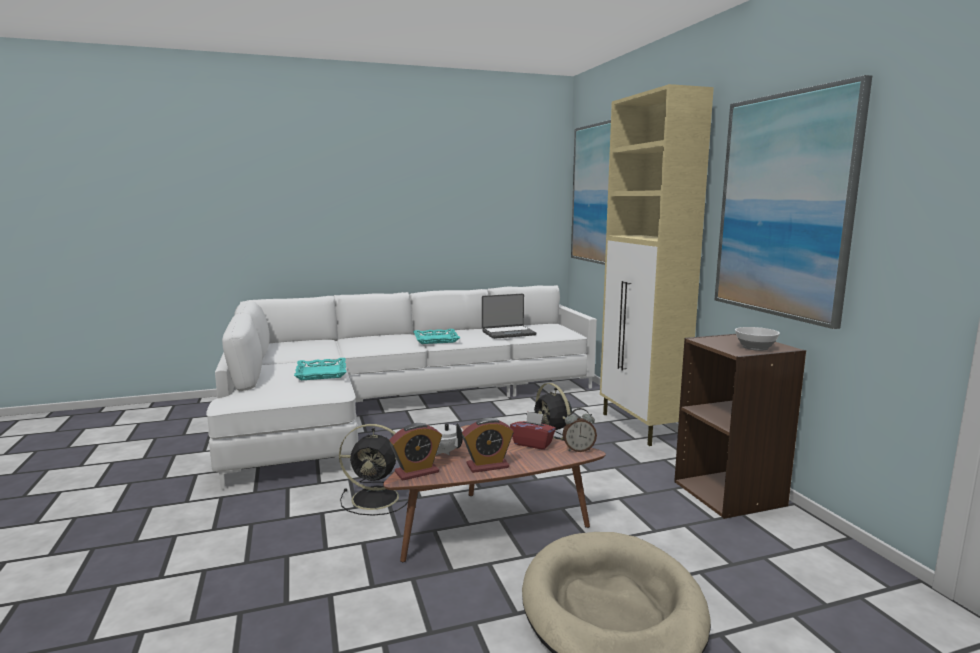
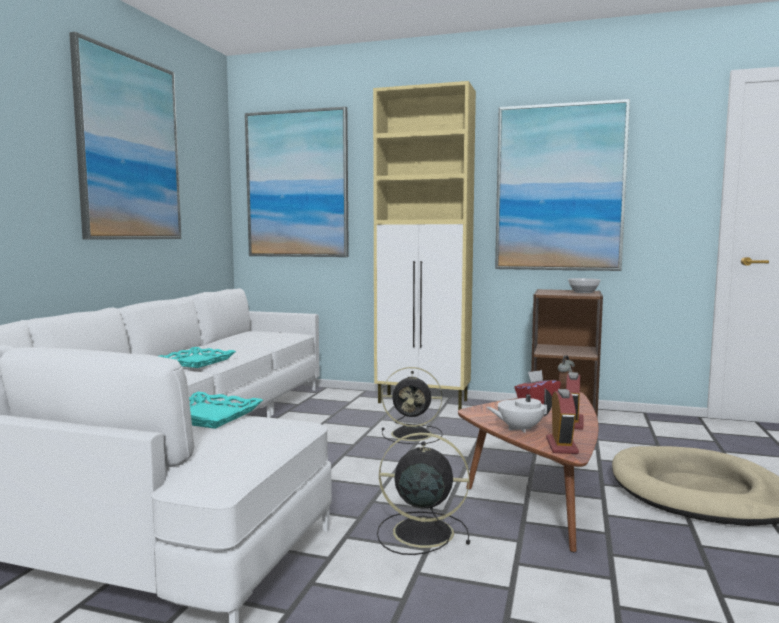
camera: 55 degrees left, 5 degrees down
black fan [339,424,410,516] -> black fan turned 120 degrees counterclockwise [377,432,470,555]
laptop [482,294,536,339] -> none
none -> picture [69,32,181,240]

